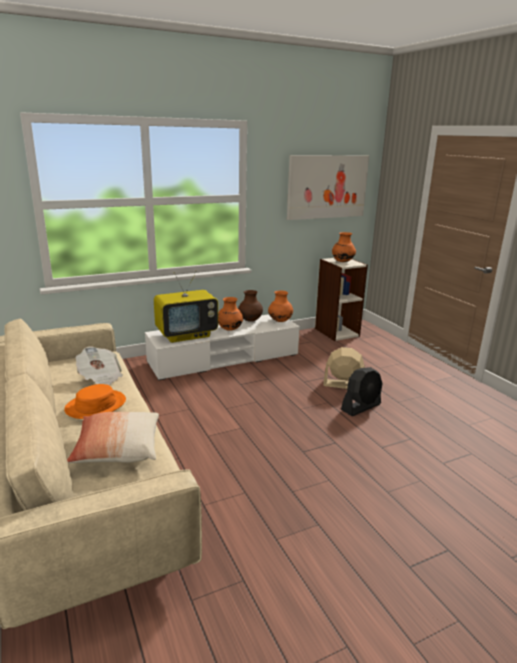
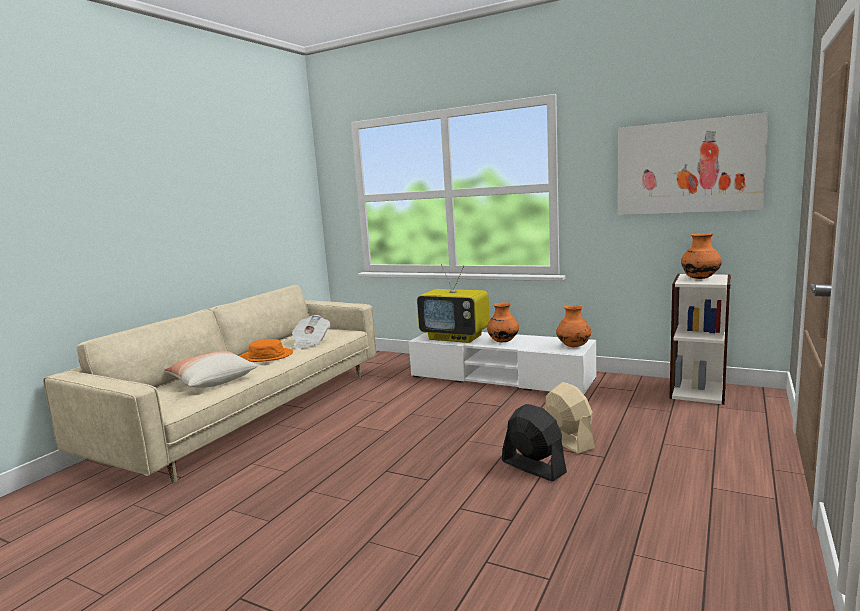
camera: 55 degrees right, 10 degrees down
brown vase [238,290,263,322] -> none
black fan [341,367,383,416] -> black fan turned 150 degrees counterclockwise [502,404,567,481]

